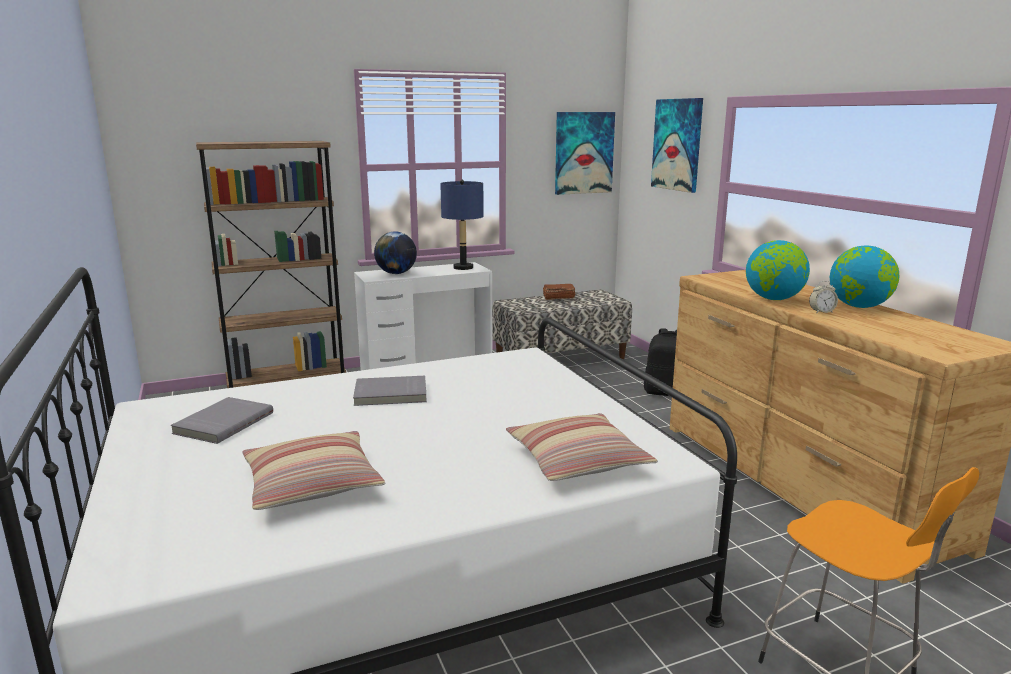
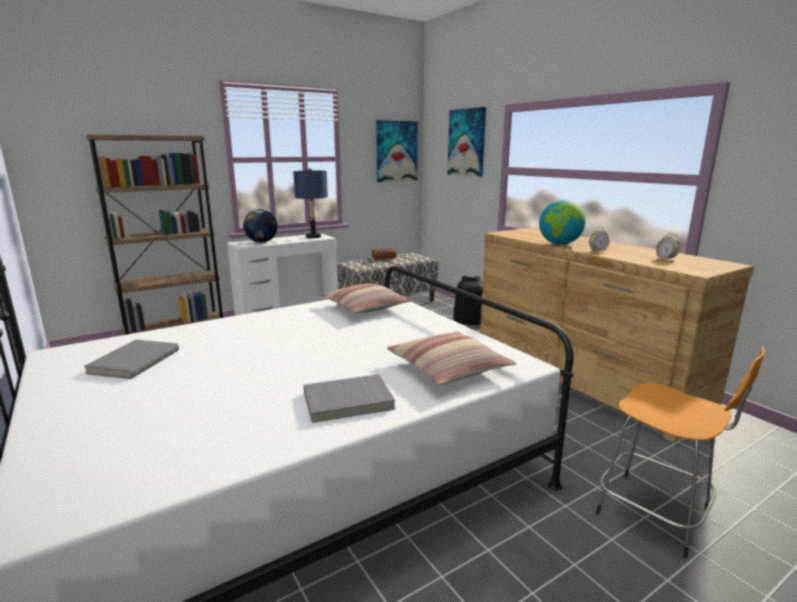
camera: 10 degrees left, 0 degrees up
pillow [242,431,386,510] -> pillow moved to [321,284,412,313]
grey book [353,376,427,406] -> grey book moved to [303,374,395,423]
globe [830,245,899,308] -> none
none -> alarm clock [656,234,680,260]

